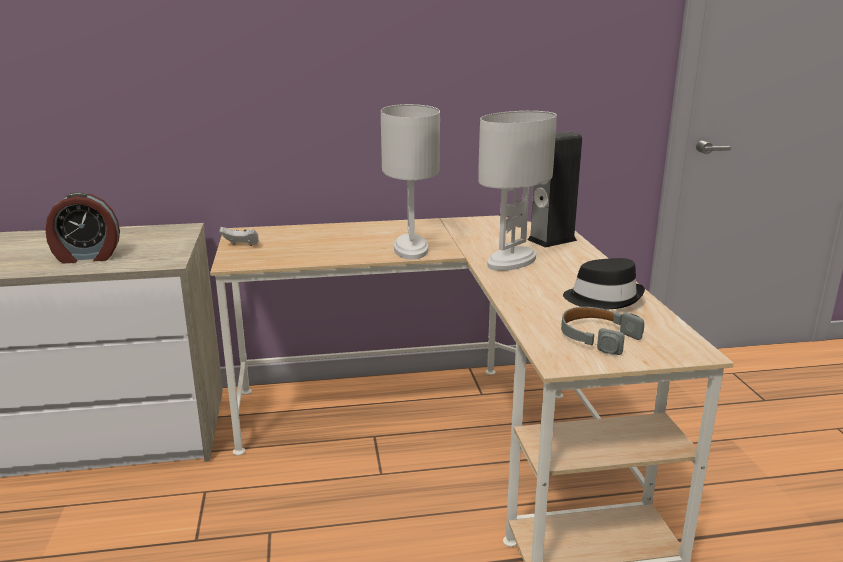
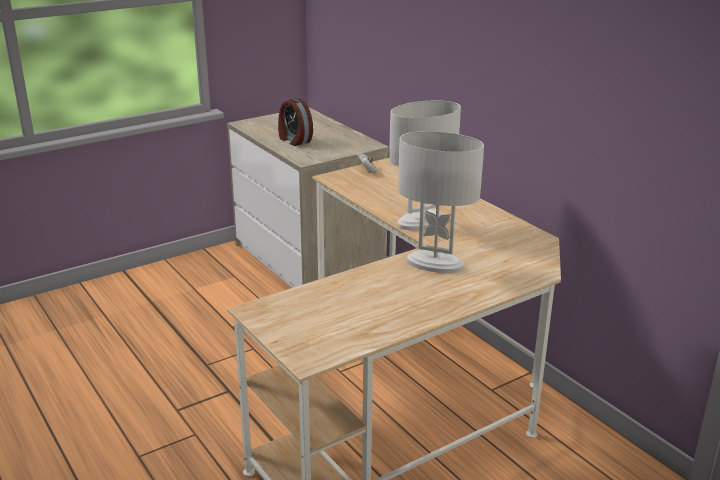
camera: 65 degrees right, 5 degrees up
speaker [527,131,582,248] -> none
grey headphones [561,307,644,355] -> none
black hat [563,258,645,310] -> none

